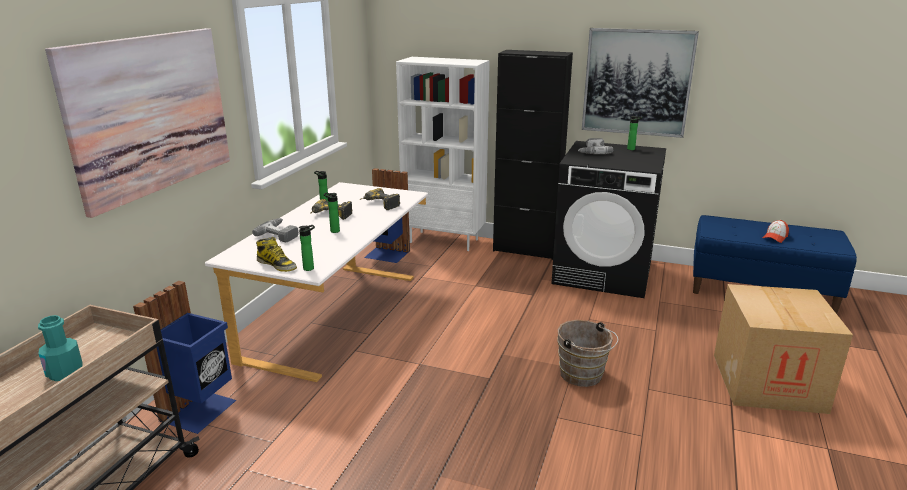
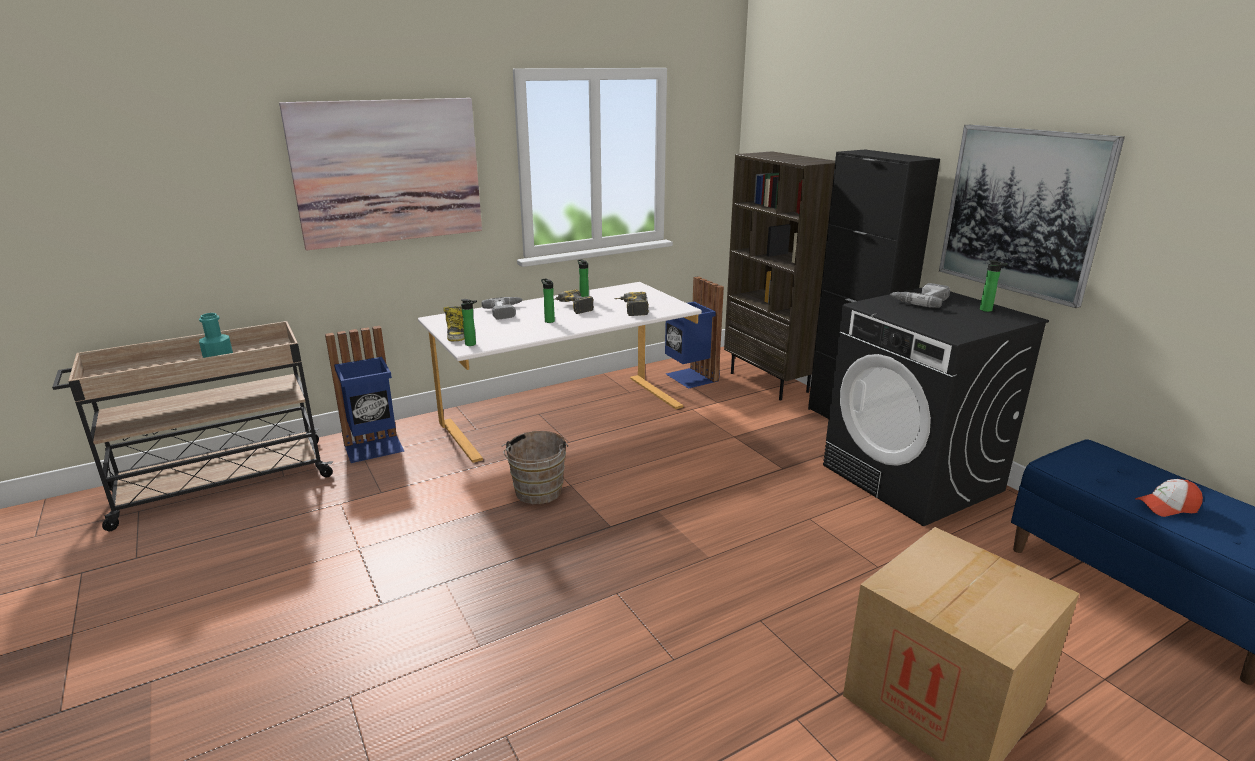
camera: 40 degrees right, 0 degrees up
white bookcase [396,57,490,251] -> brown bookcase [724,152,835,400]
brown bucket [557,320,618,387] -> brown bucket moved to [502,431,568,504]

